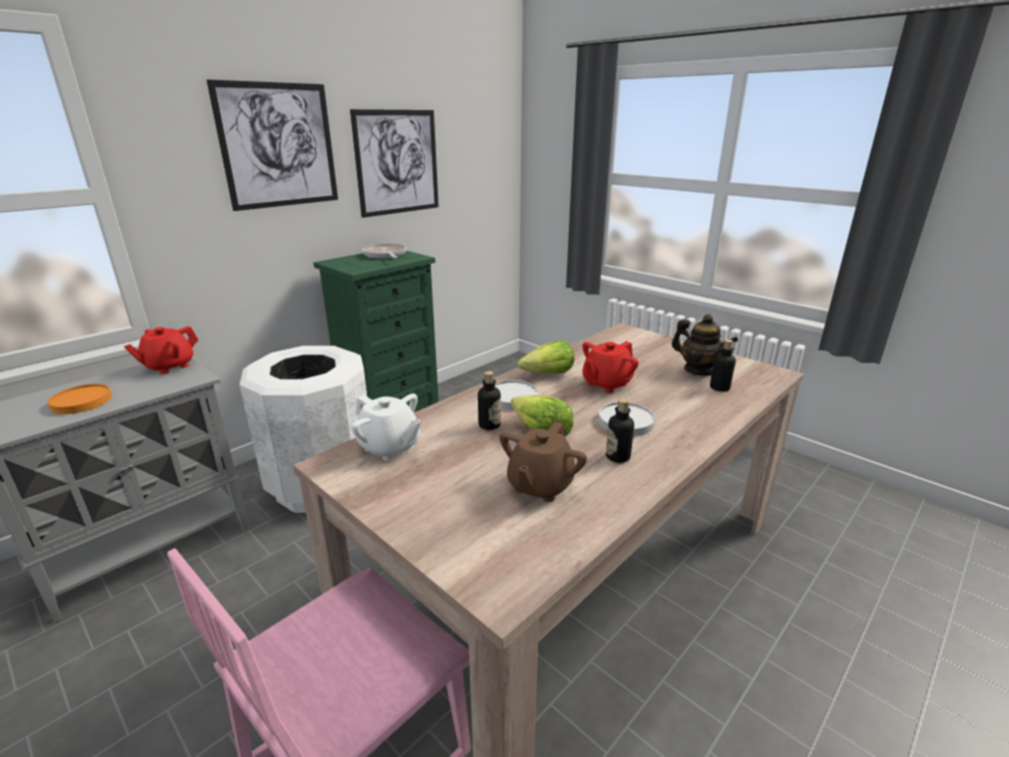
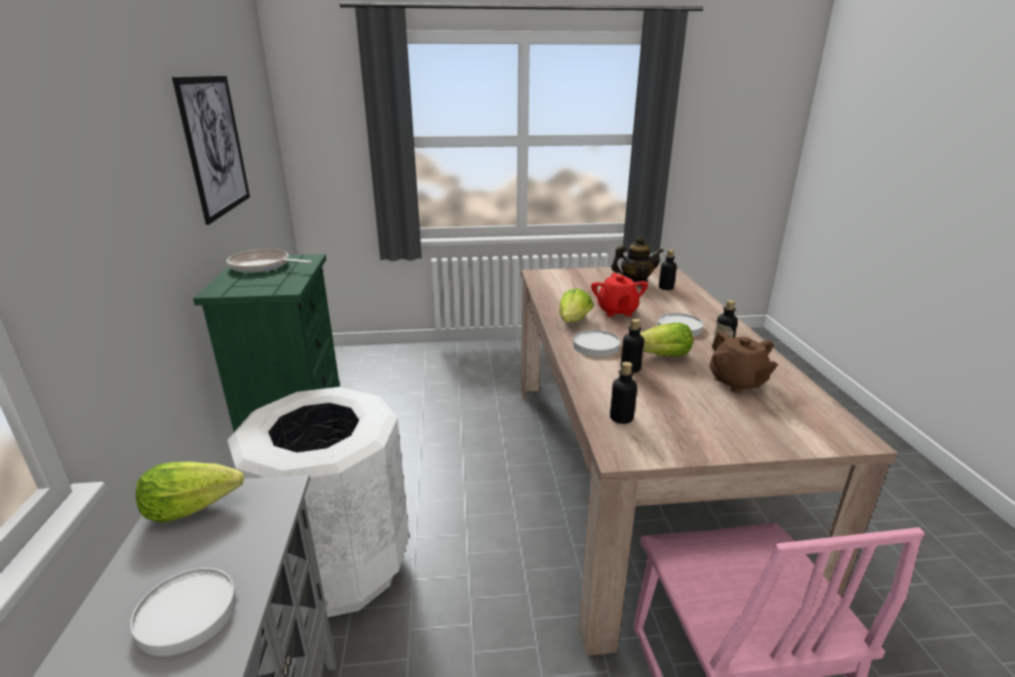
camera: 50 degrees left, 0 degrees up
orange plate [48,384,112,414] -> white plate [130,568,237,656]
red teapot [124,326,198,374] -> lettuce [136,462,244,523]
picture [207,80,338,211] -> none
white teapot [351,394,421,461] -> bottle [610,362,637,424]

